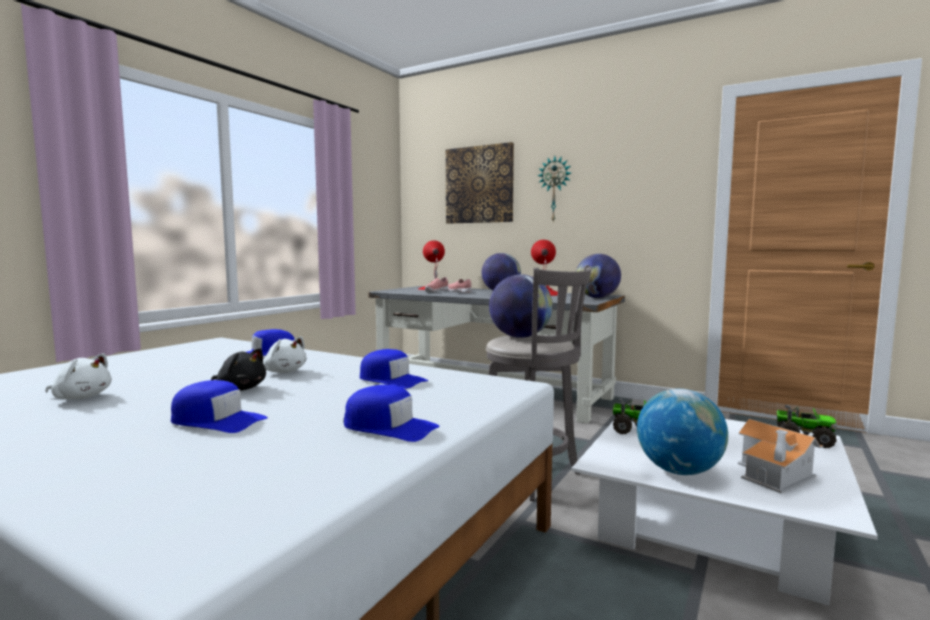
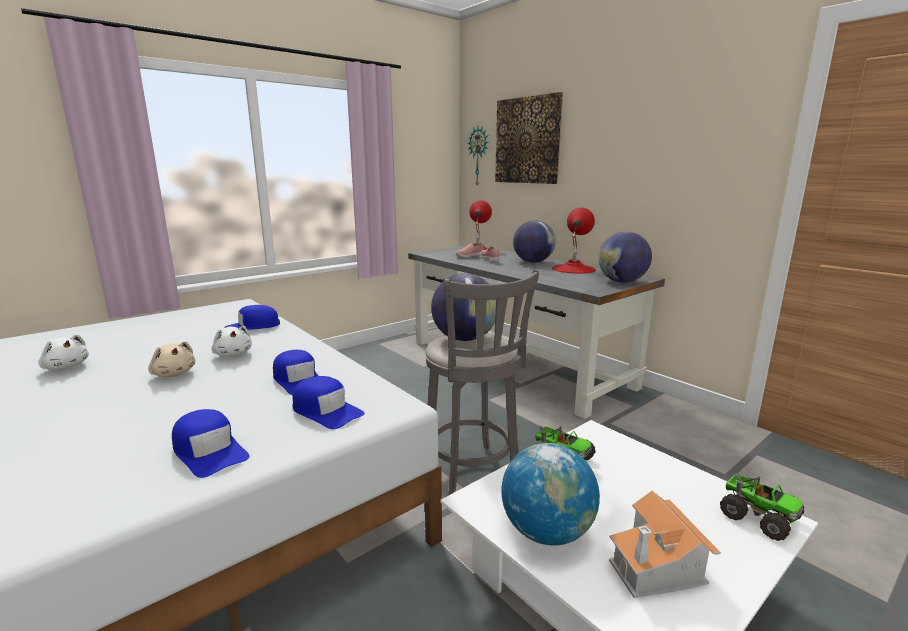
camera: 20 degrees right, 10 degrees up
blue cap [171,380,268,433] -> blue cap moved to [292,376,365,429]
black plush toy [211,348,266,391] -> beige plush toy [148,341,195,377]
wall clock [537,156,571,223] -> wall clock moved to [467,126,488,186]

